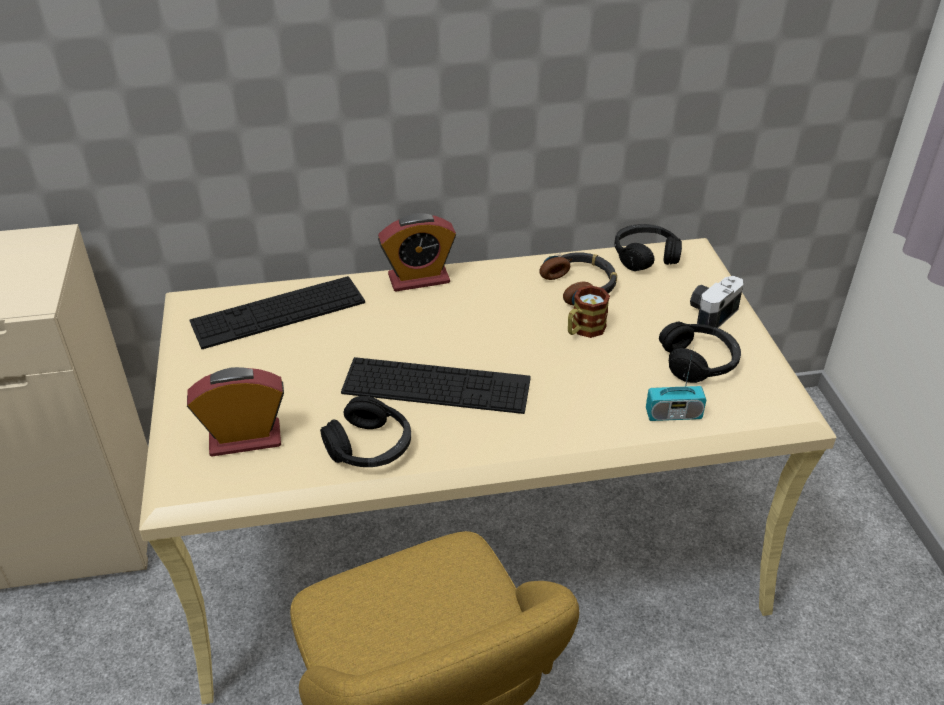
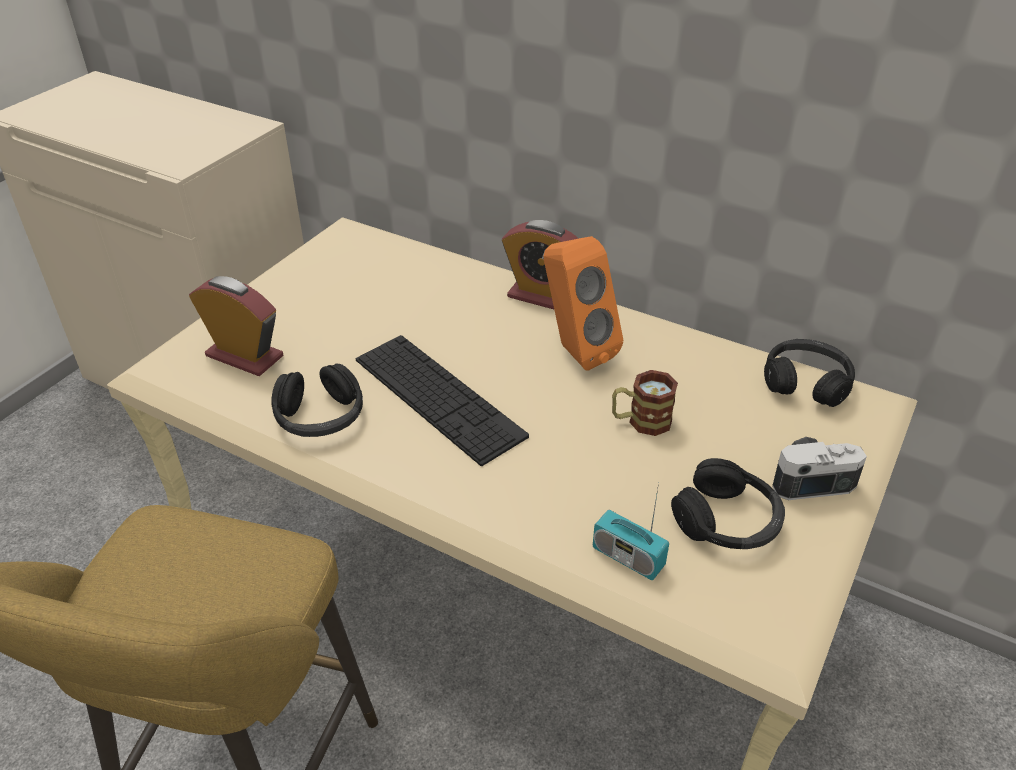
camera: 40 degrees right, 0 degrees up
keyboard [189,276,365,349] -> none
headphones [539,252,617,305] -> none
none -> orange speaker [544,236,623,371]

